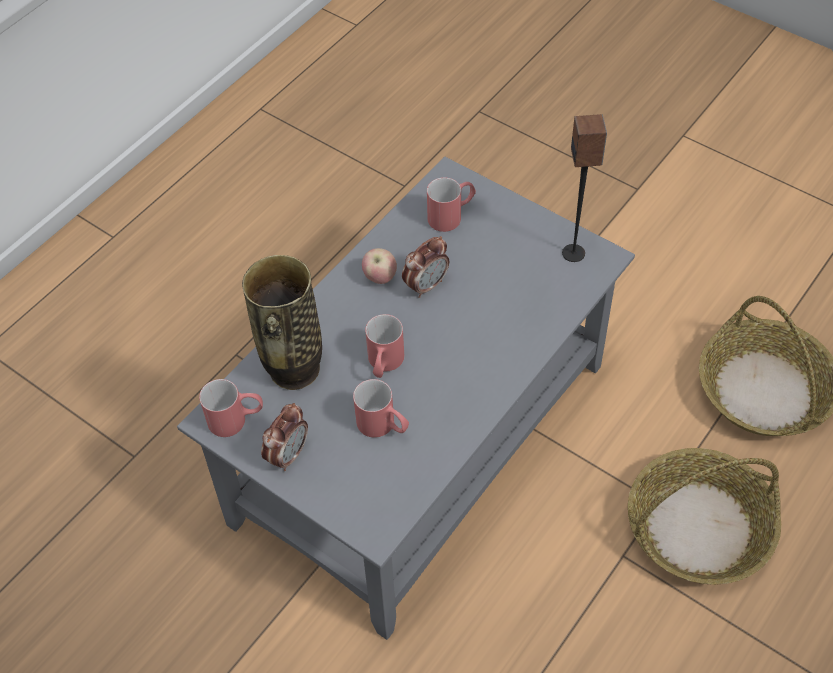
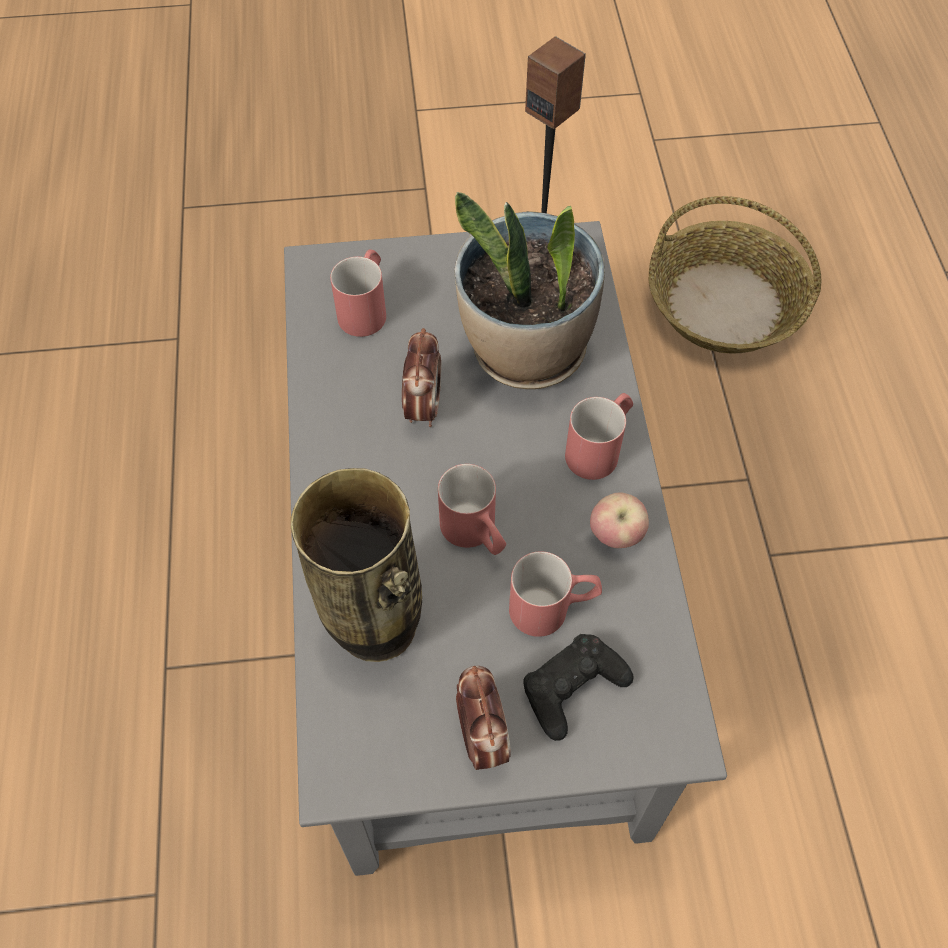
camera: 45 degrees left, 5 degrees up
red mug [199,379,263,437] -> red mug moved to [565,393,633,480]
apple [362,248,397,284] -> apple moved to [590,492,649,548]
basket [628,448,781,585] -> none
none -> potted plant [455,192,605,389]
none -> black game controller [523,634,634,741]

